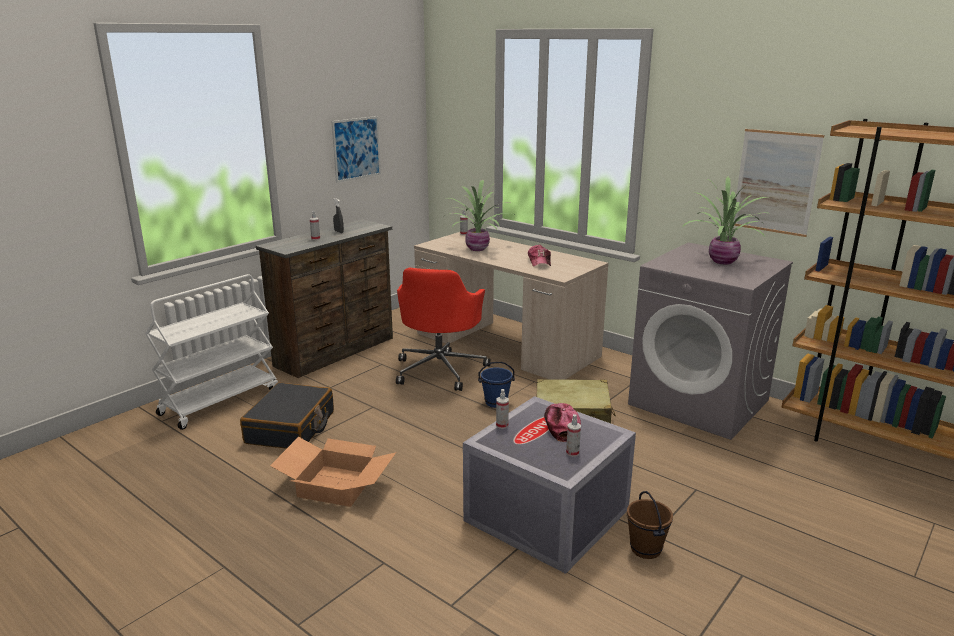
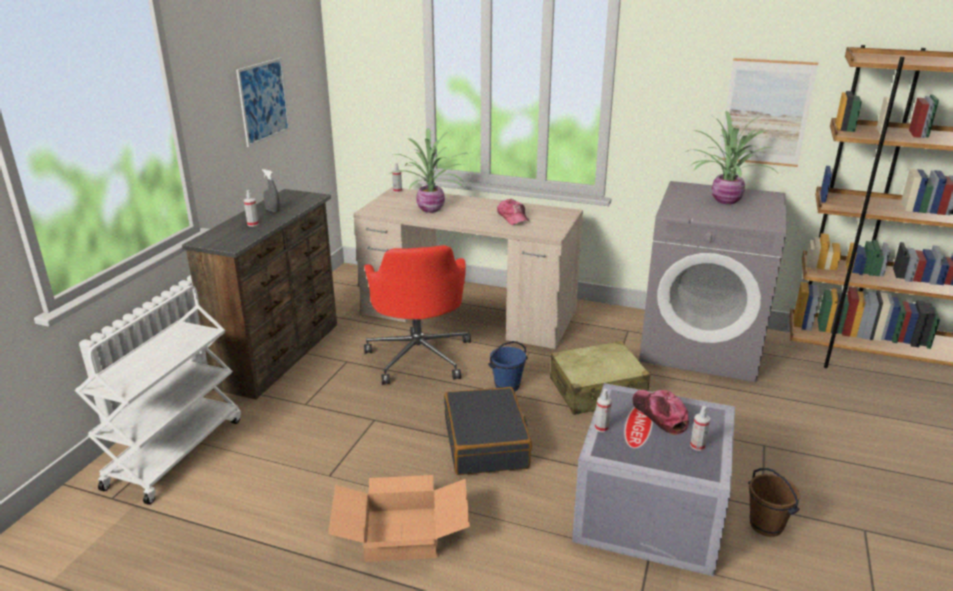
camera: 20 degrees left, 5 degrees up
black suitcase [240,383,334,449] -> black suitcase moved to [444,387,532,475]

